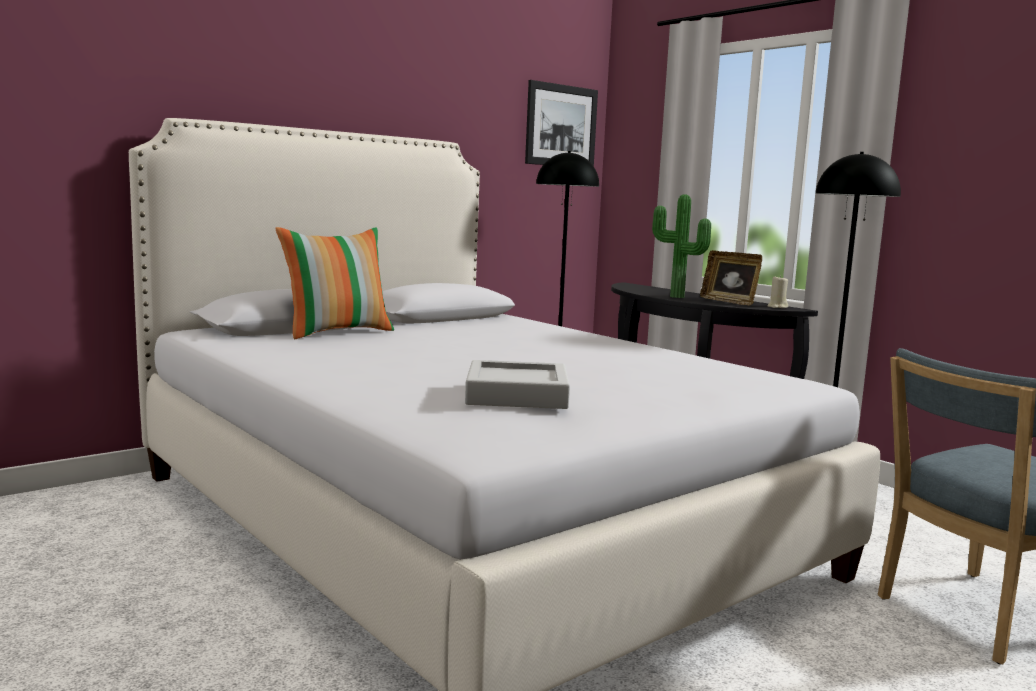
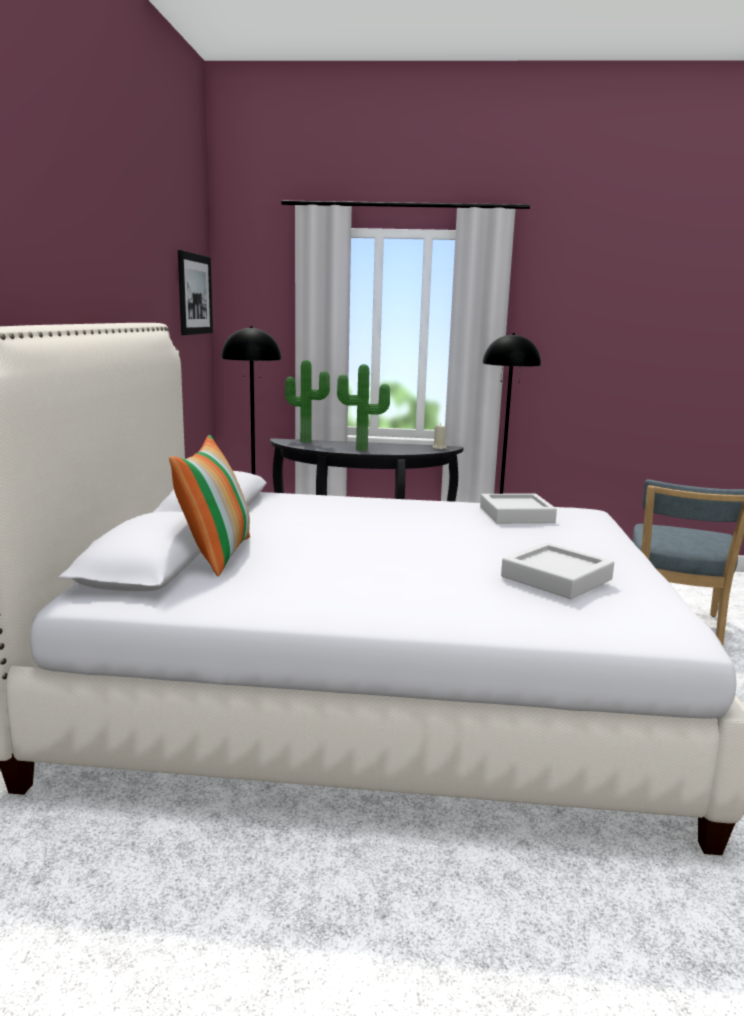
camera: 45 degrees left, 5 degrees up
picture frame [700,250,762,306] -> none
none -> potted plant [285,360,330,442]
none -> grey tray [480,494,557,523]

